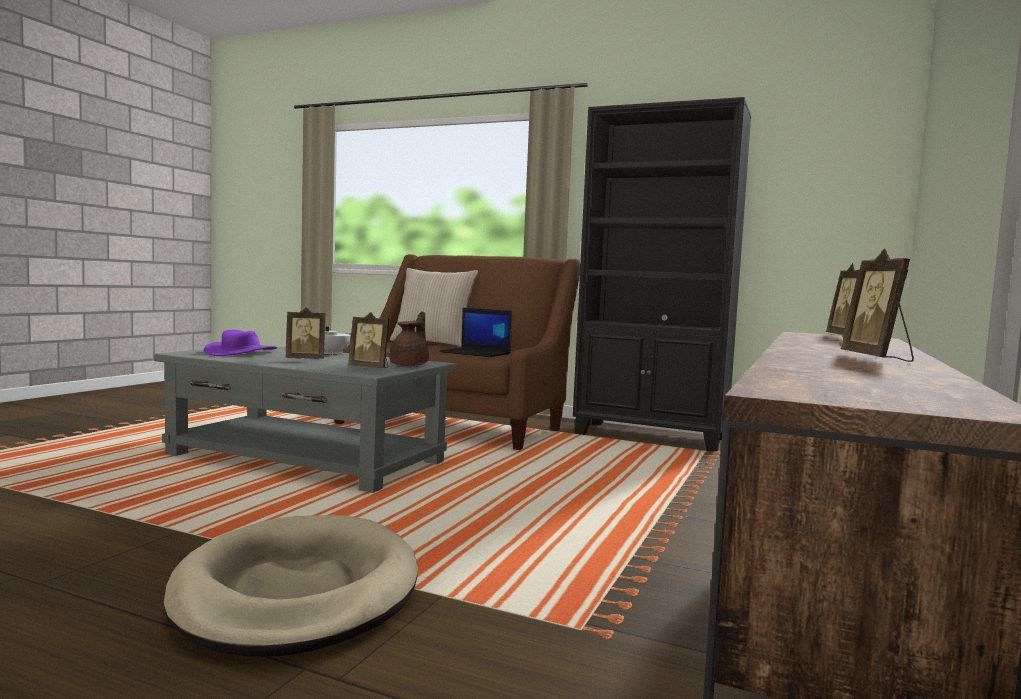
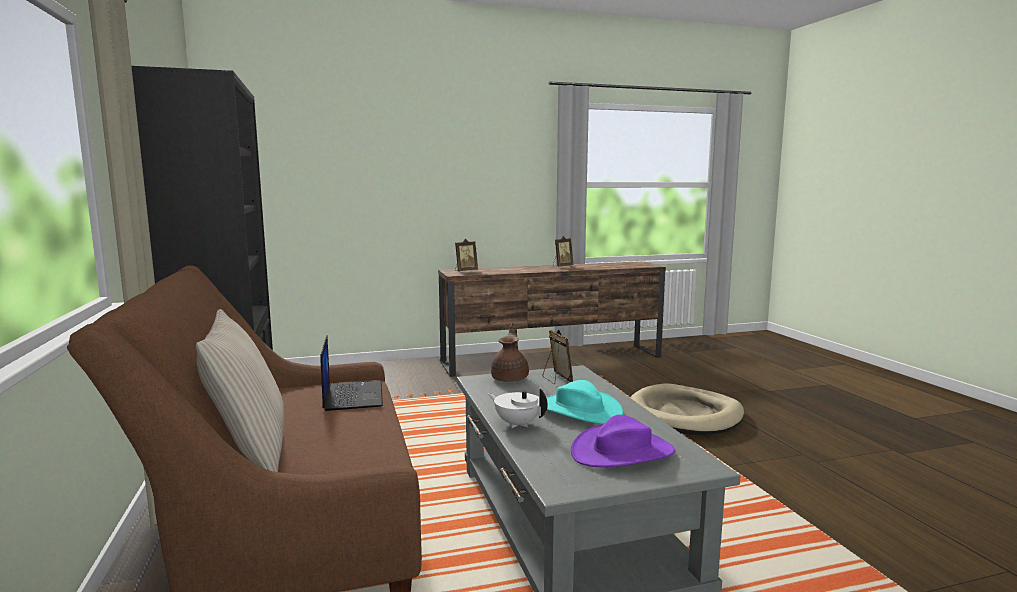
camera: 130 degrees left, 5 degrees up
picture frame [285,307,325,359] -> turquoise hat [546,380,624,424]
brown teapot [389,311,429,366] -> brown teapot turned 120 degrees clockwise [491,323,529,382]

